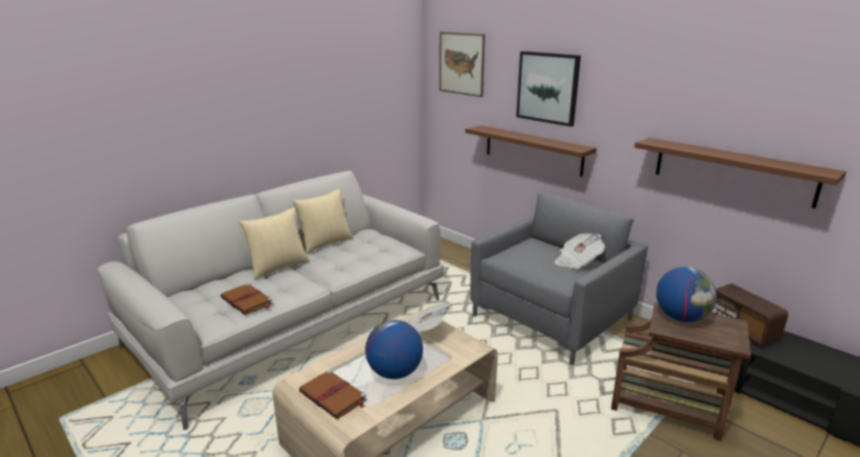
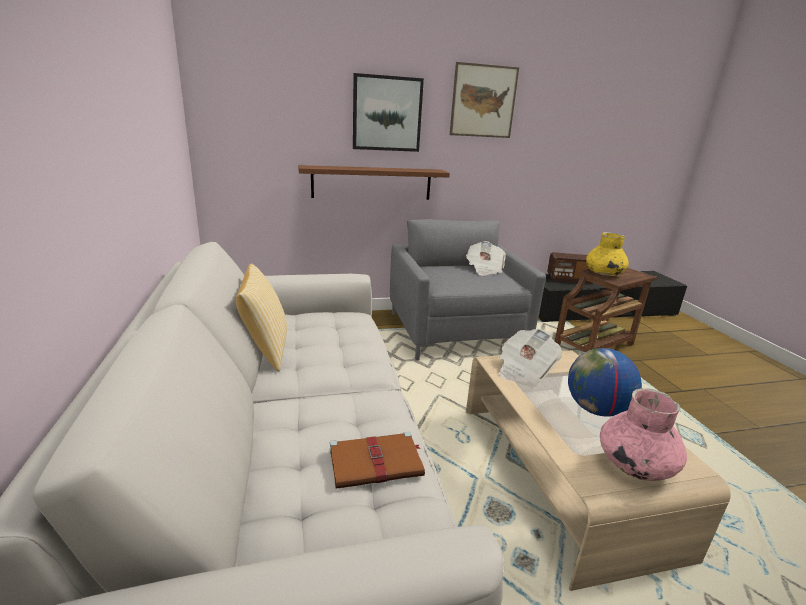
camera: 60 degrees left, 0 degrees up
pillow [239,207,310,280] -> none
brown book [299,370,367,419] -> pink vase [600,388,687,481]
picture [439,32,485,97] -> picture moved to [450,62,519,138]
shelf [634,138,846,208] -> none
globe [656,267,717,322] -> yellow vase [586,232,629,276]

